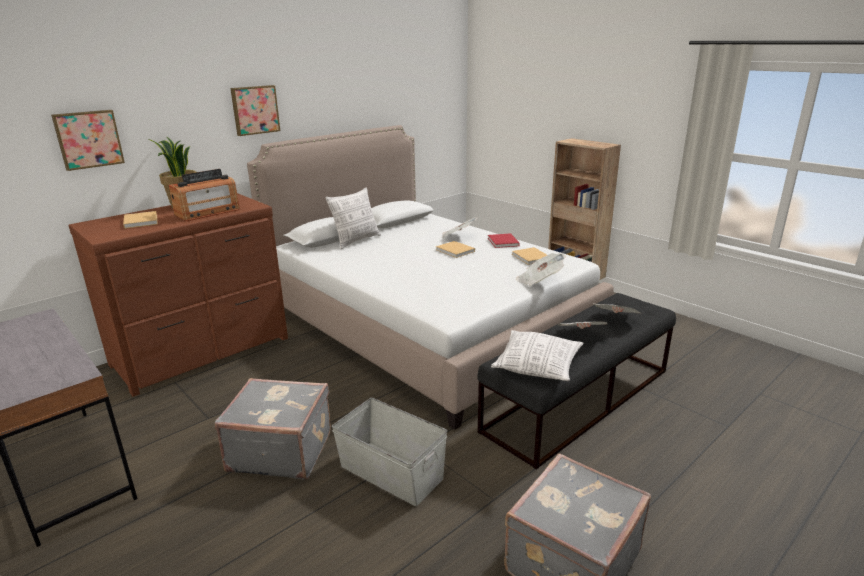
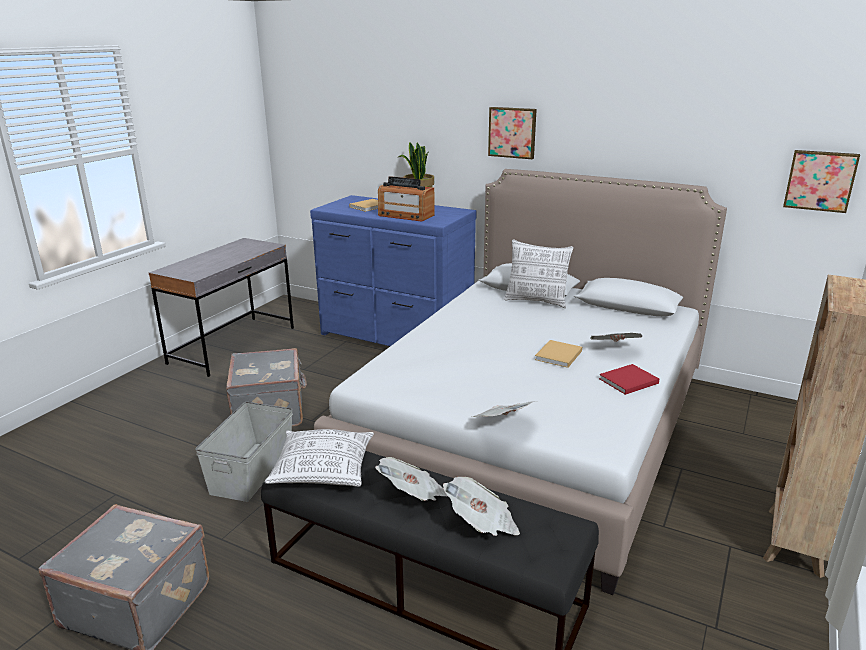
camera: 70 degrees right, 0 degrees up
picture [51,110,125,171] -> picture moved to [783,150,860,213]
brown dresser [69,193,288,397] -> blue dresser [310,195,477,346]
beige book [512,247,547,265] -> none

